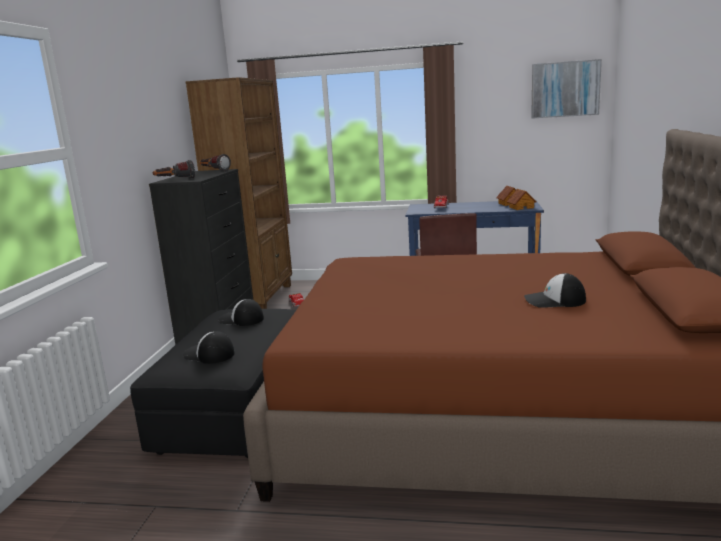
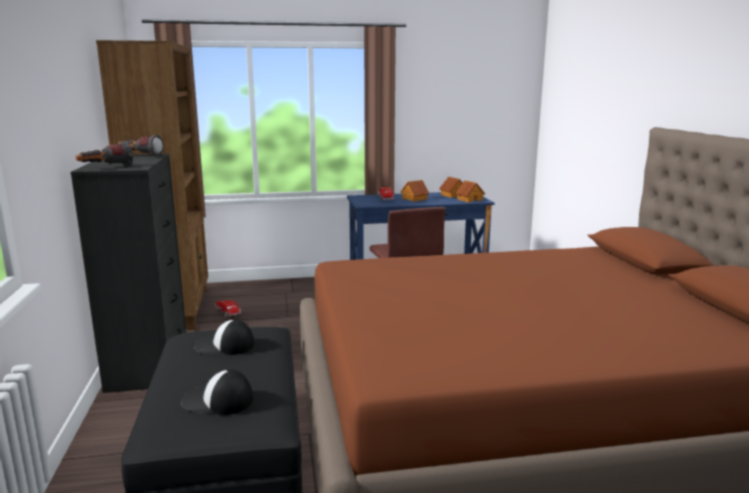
camera: 20 degrees left, 0 degrees up
cap [524,273,586,308] -> none
picture [531,59,602,119] -> none
none -> toy house [401,180,430,202]

